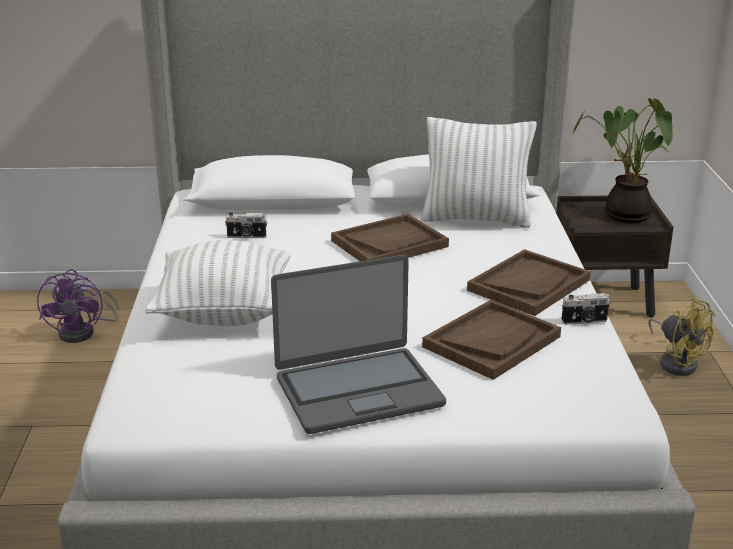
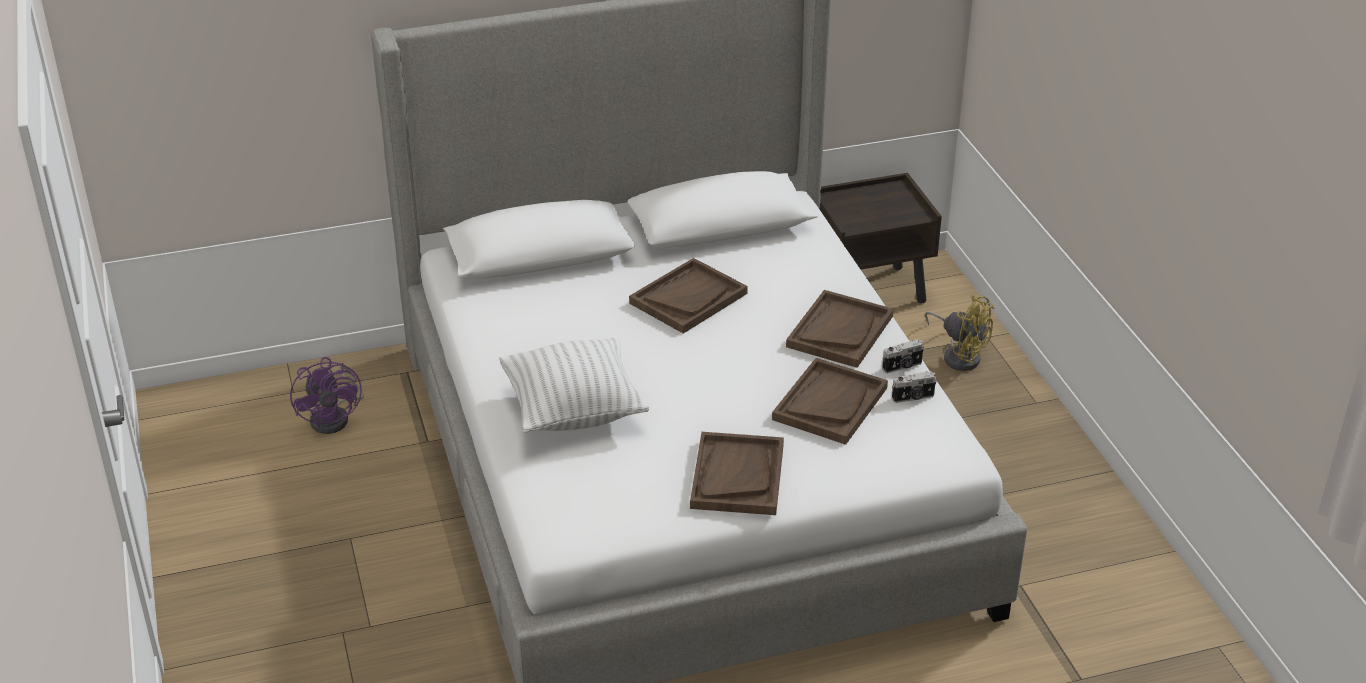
camera: 15 degrees left, 10 degrees up
camera [225,212,267,238] -> camera moved to [892,371,937,403]
laptop [271,255,446,434] -> brown tray [690,432,784,515]
white pillow [421,117,537,228] -> none
potted plant [573,98,673,223] -> none

